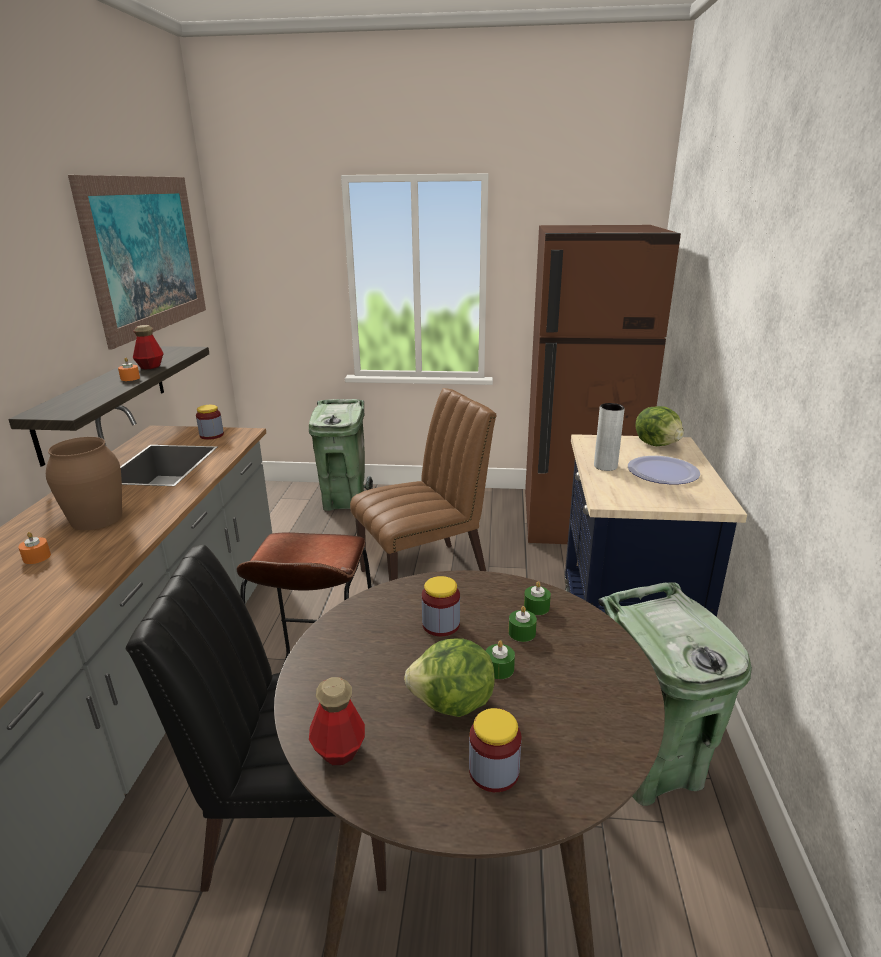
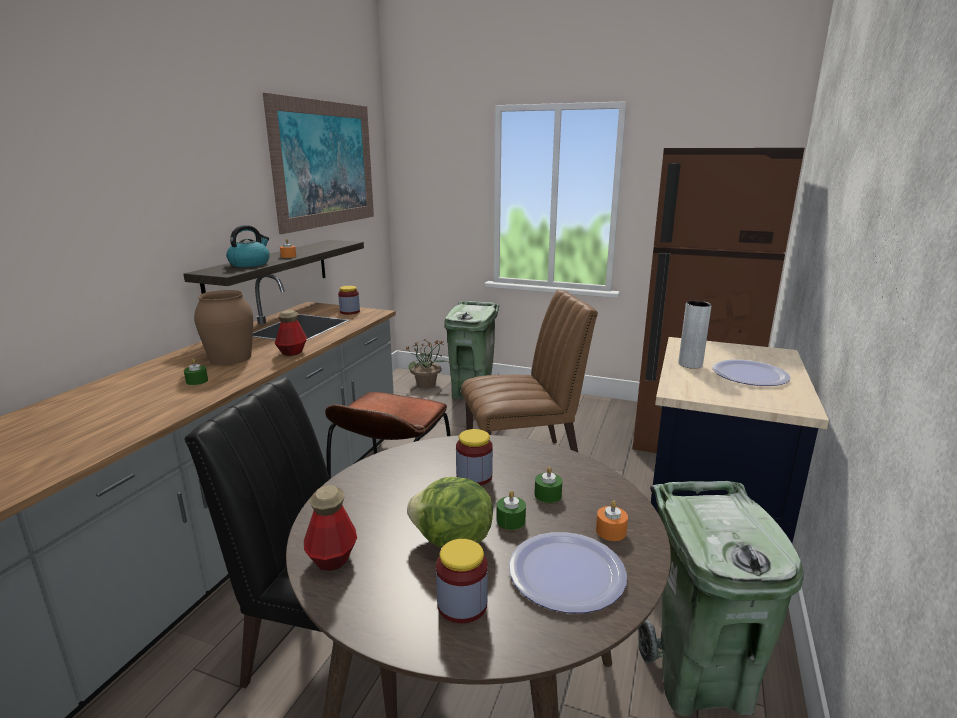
camera: 15 degrees right, 5 degrees down
orange candle [18,532,51,564] -> orange candle moved to [596,501,628,541]
bottle [133,325,164,369] -> bottle moved to [275,310,307,356]
green candle [524,581,551,615] -> green candle moved to [184,359,208,385]
lettuce [636,406,684,446] -> none
none -> kettle [226,225,270,267]
none -> potted plant [405,338,449,388]
none -> plate [509,532,627,613]

